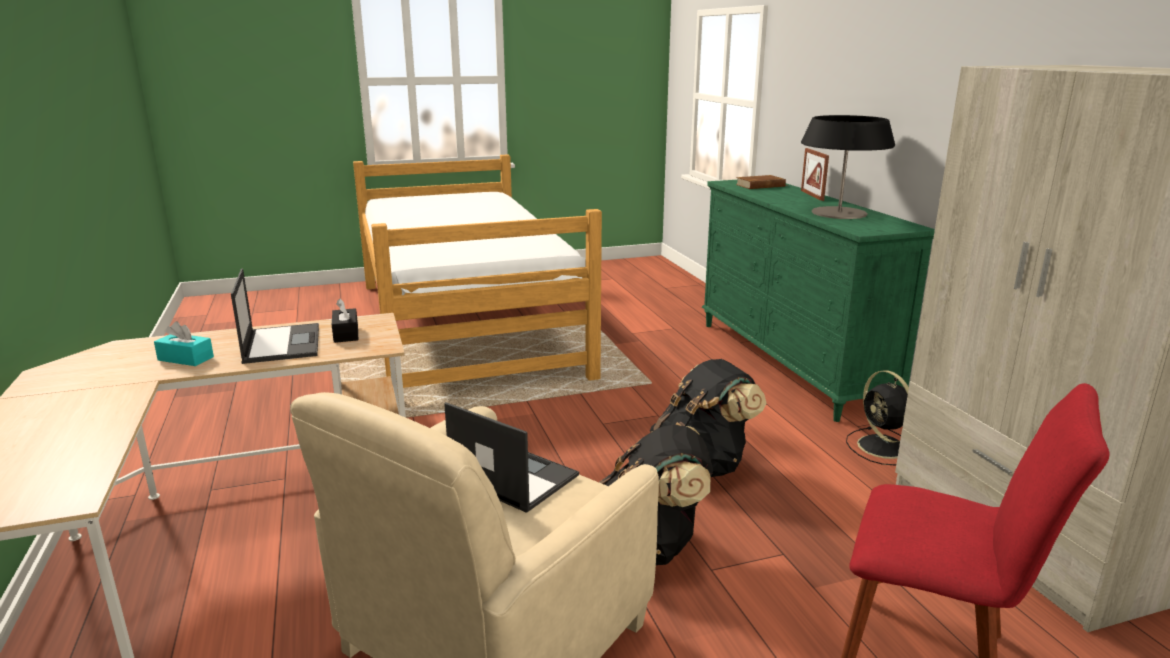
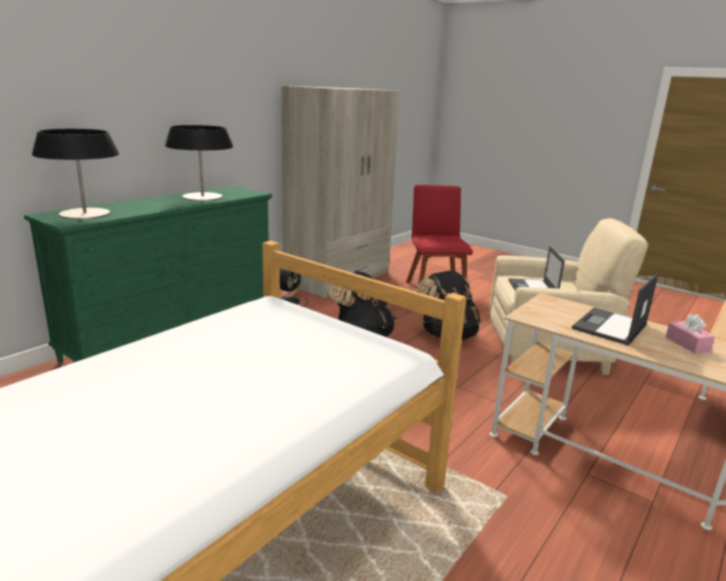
camera: 125 degrees left, 0 degrees up
turquoise tissue box [154,321,214,366] -> pink tissue box [665,314,715,353]
black tissue box [332,299,358,343] -> none
brown book [736,175,788,189] -> table lamp [32,129,119,219]
picture frame [801,148,829,201] -> none

